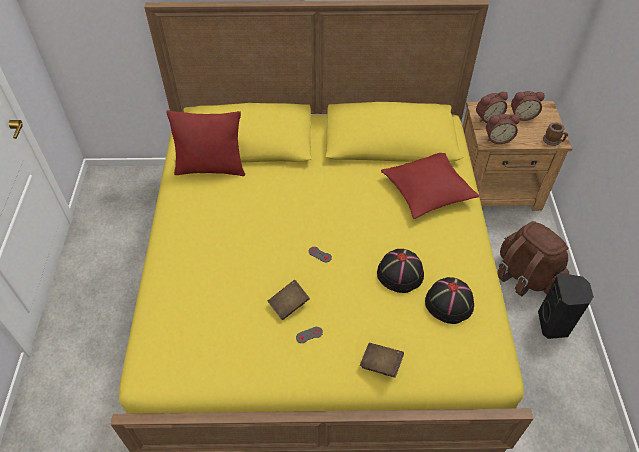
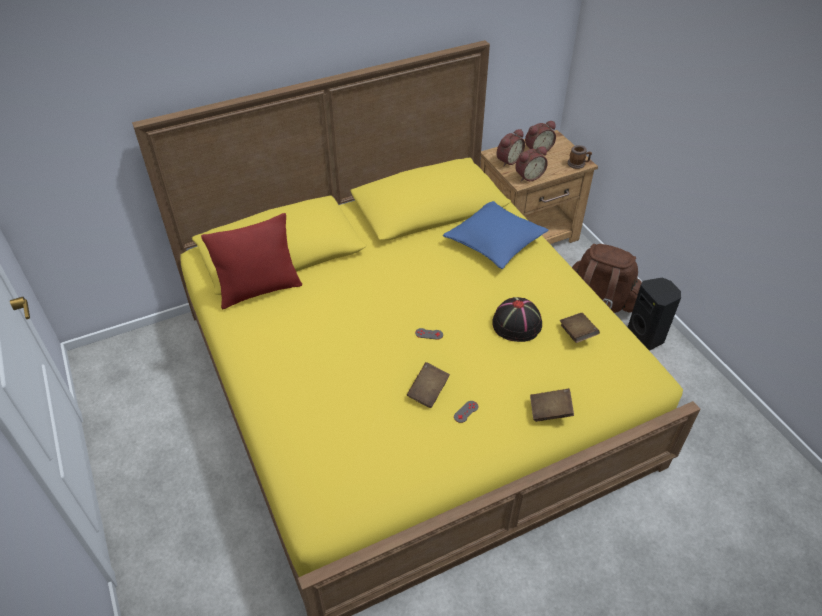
camera: 25 degrees left, 5 degrees down
red pillow [381,153,479,219] -> blue pillow [443,201,548,269]
black hat [425,277,474,324] -> brown book [560,313,600,343]

